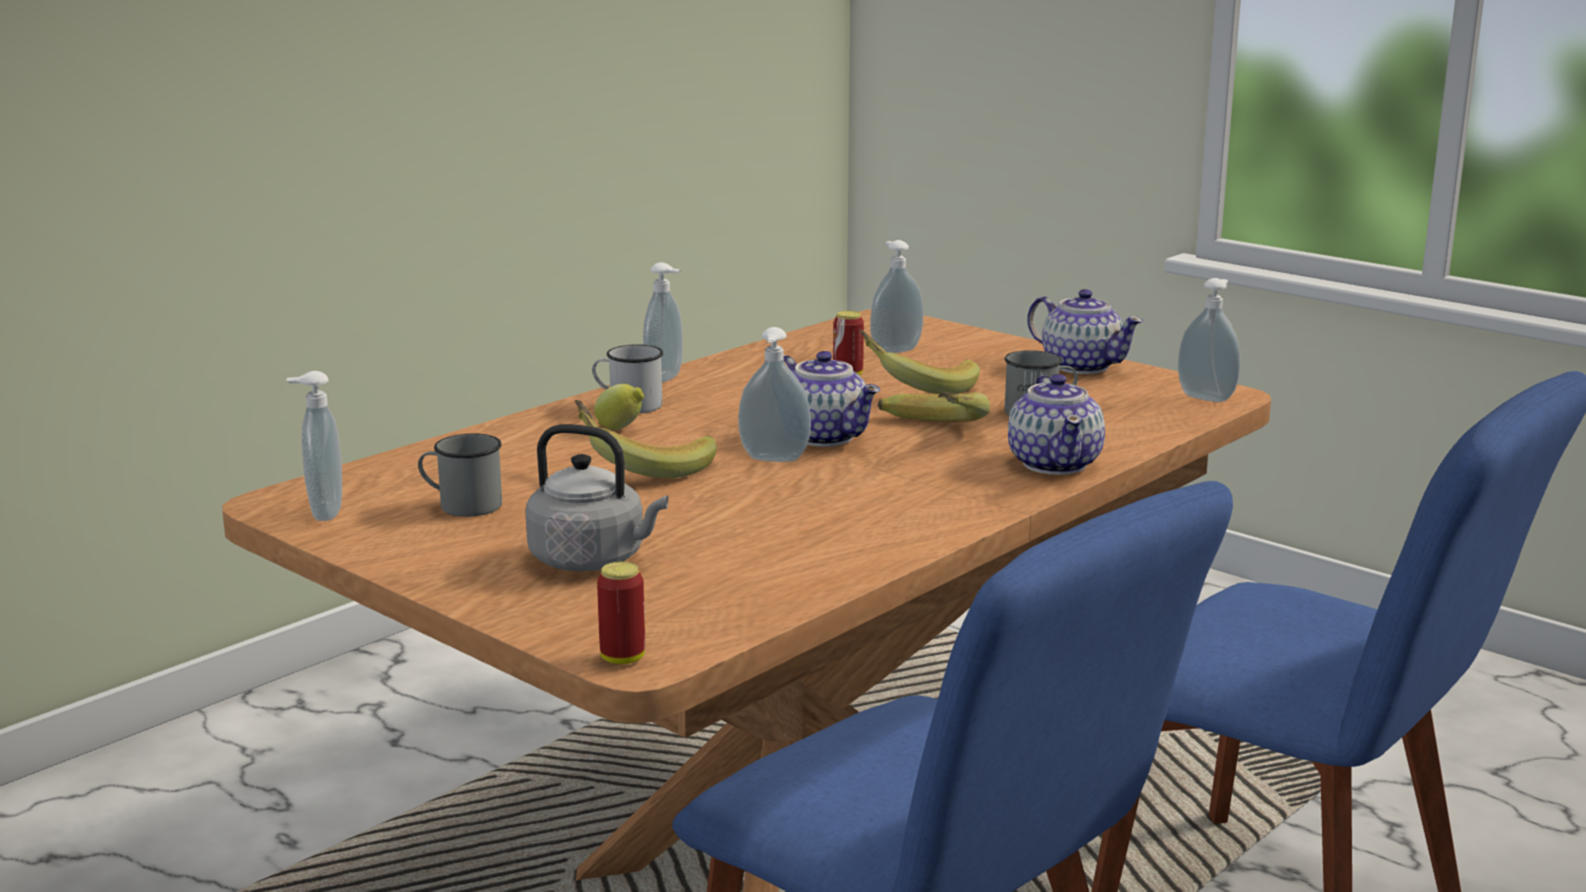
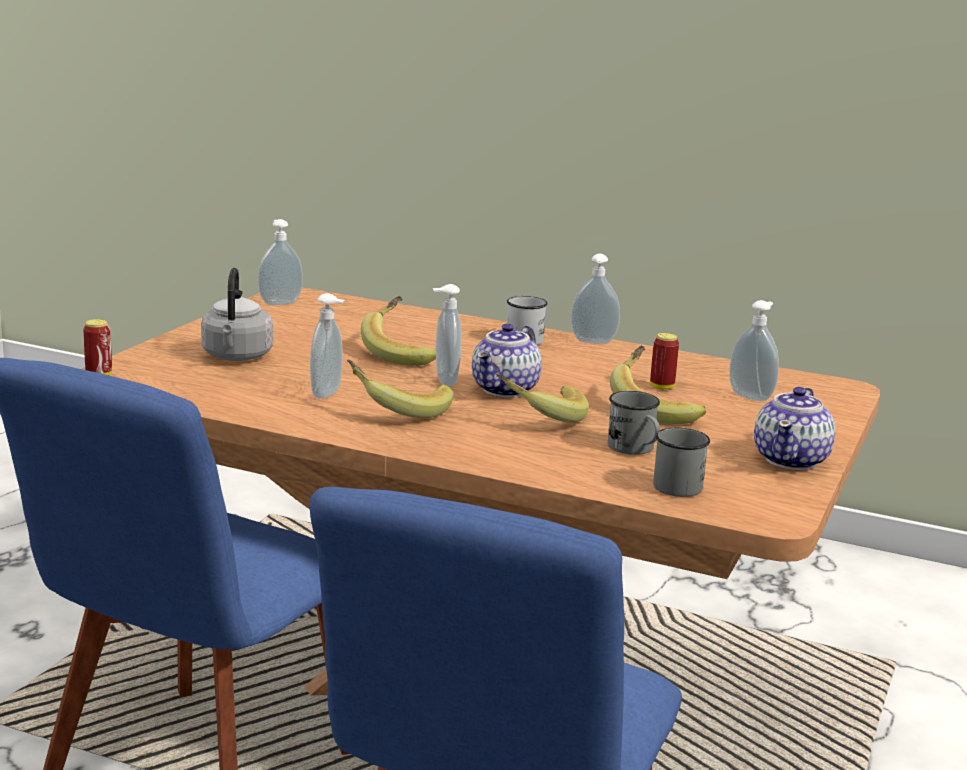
camera: 70 degrees right, 0 degrees up
grey mug [418,433,502,517] -> grey mug moved to [653,427,710,497]
lemon [594,384,644,430] -> none
teapot [1008,374,1105,475] -> none
soap dispenser [1177,278,1241,402] -> soap dispenser moved to [310,293,345,399]
none -> banana [347,360,453,418]

